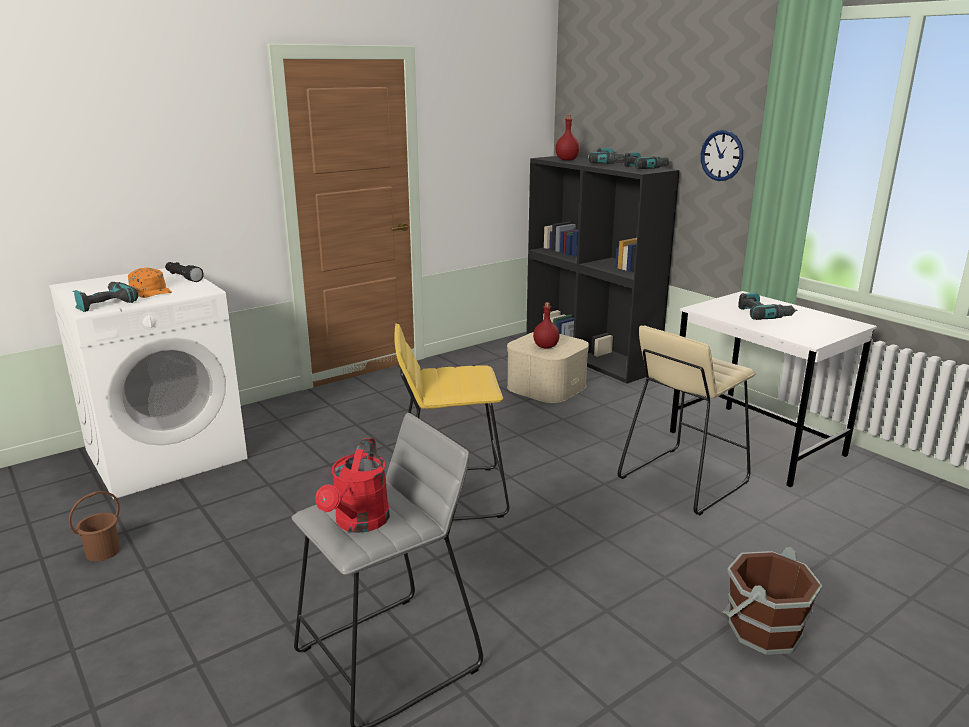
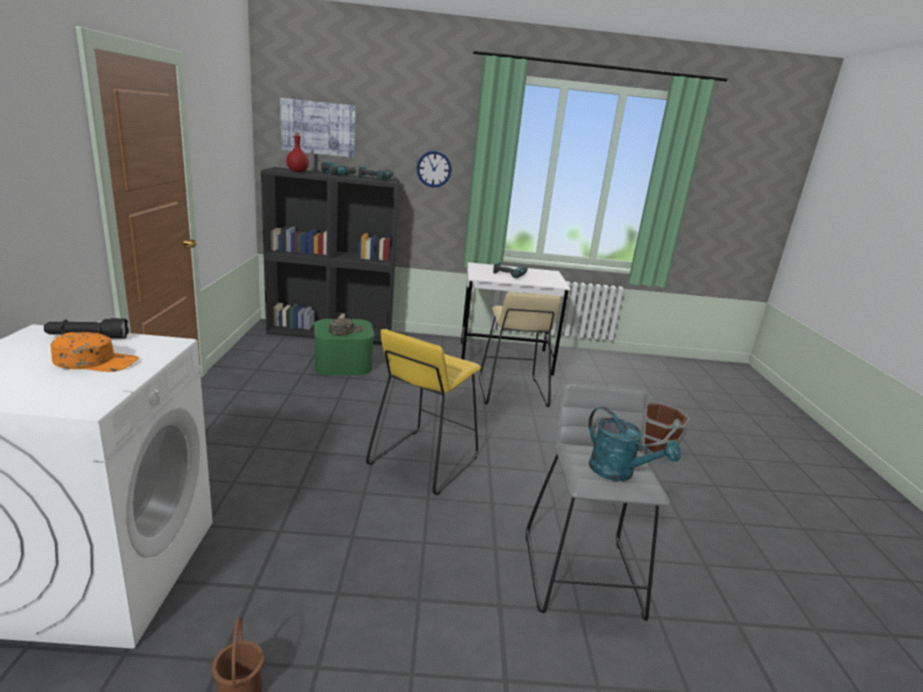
camera: 55 degrees left, 0 degrees up
power drill [72,282,138,312] -> none
red watering can [315,438,390,533] -> turquoise watering can [588,407,681,481]
beige storage box [507,332,589,403] -> green storage box [314,319,374,375]
red bottle [533,302,560,348] -> green cap [329,318,364,335]
none -> picture [280,98,356,158]

